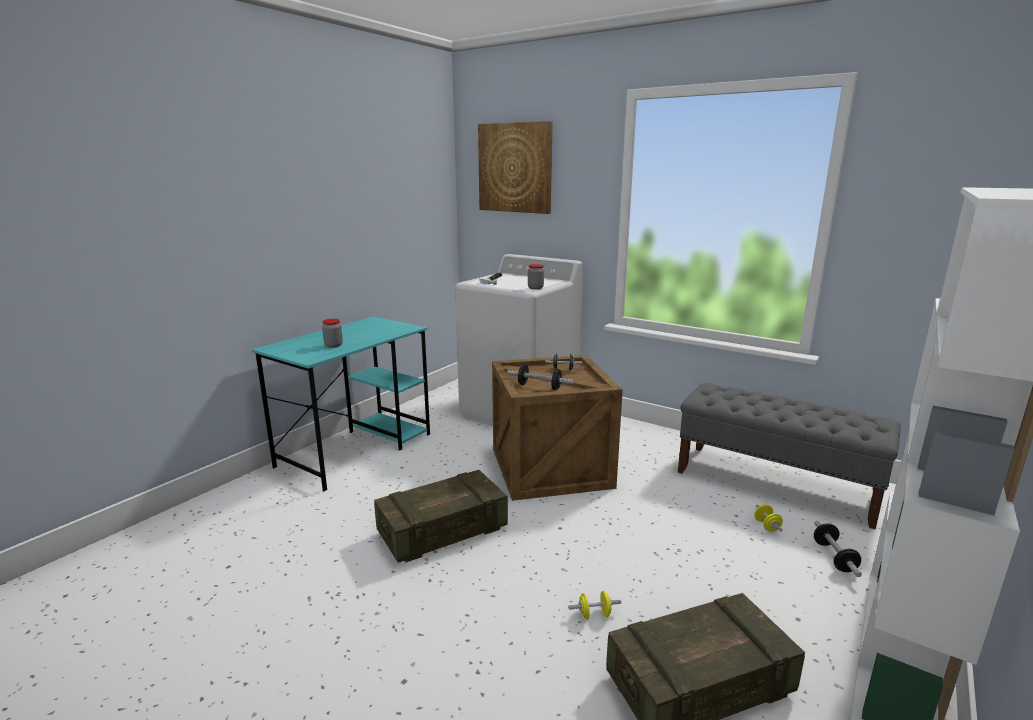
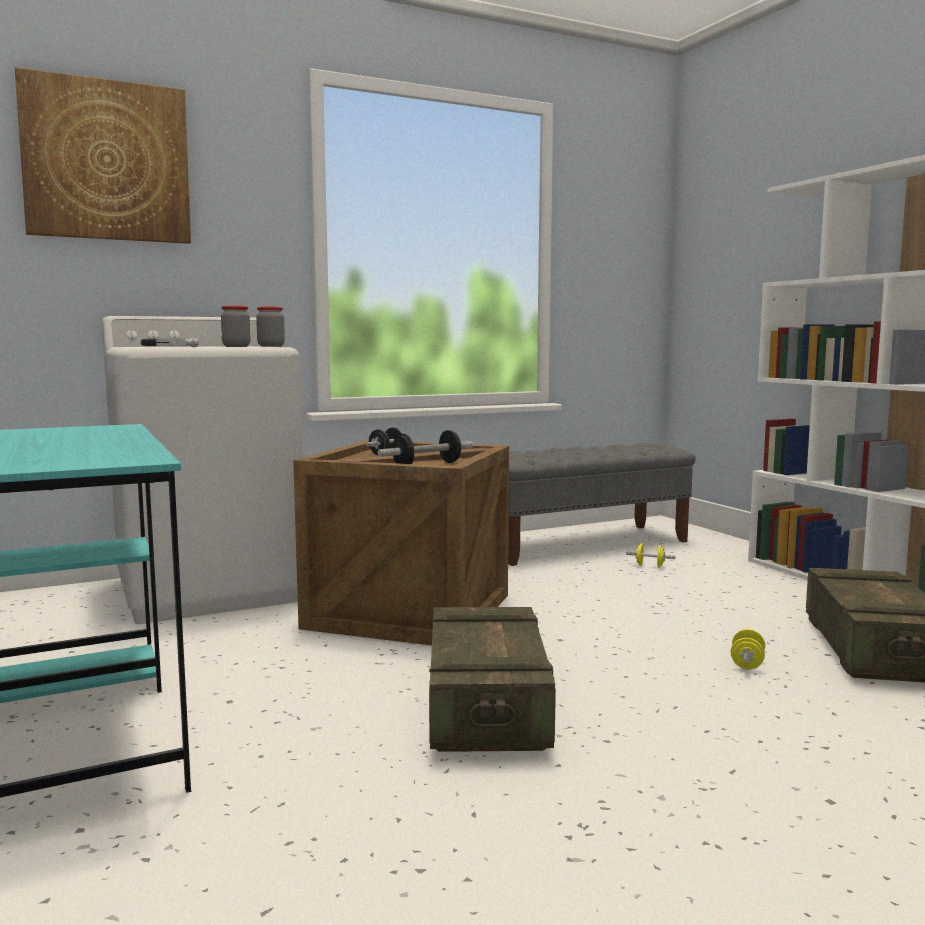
camera: 60 degrees left, 10 degrees down
jar [322,319,343,348] -> jar moved to [221,306,250,347]
dumbbell [814,521,862,577] -> none

